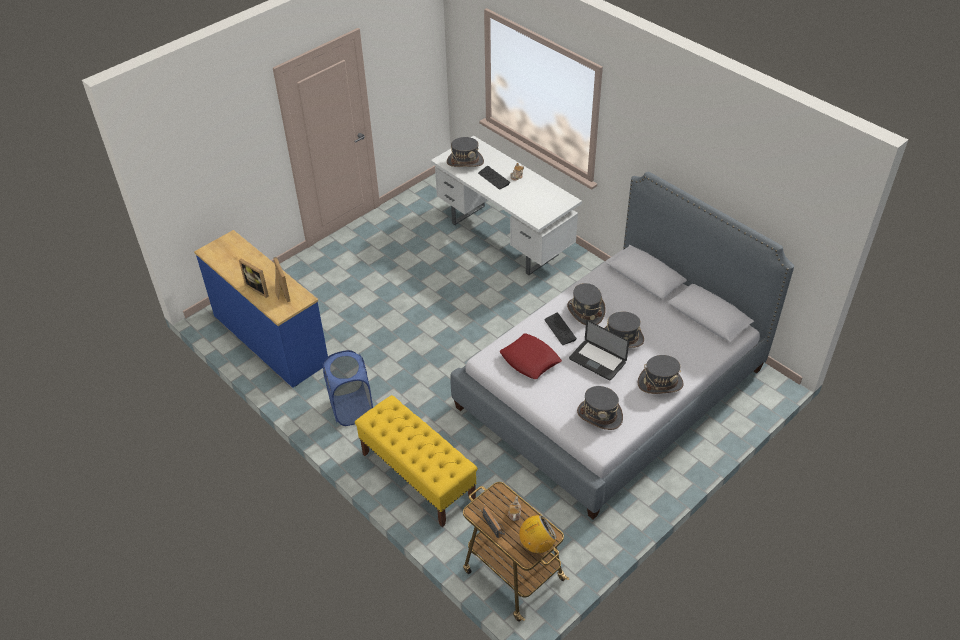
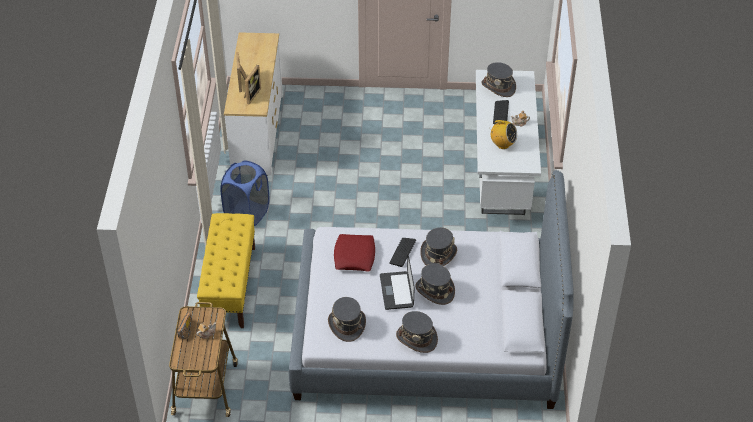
camera: 45 degrees right, 0 degrees up
blue dresser [194,230,328,388] -> white dresser [224,32,283,176]
radio [519,515,557,553] -> radio moved to [490,120,517,149]

